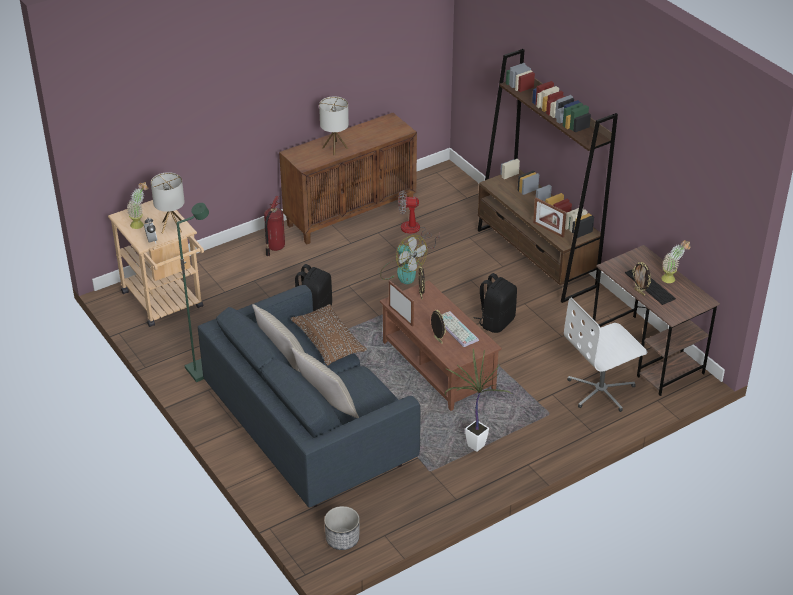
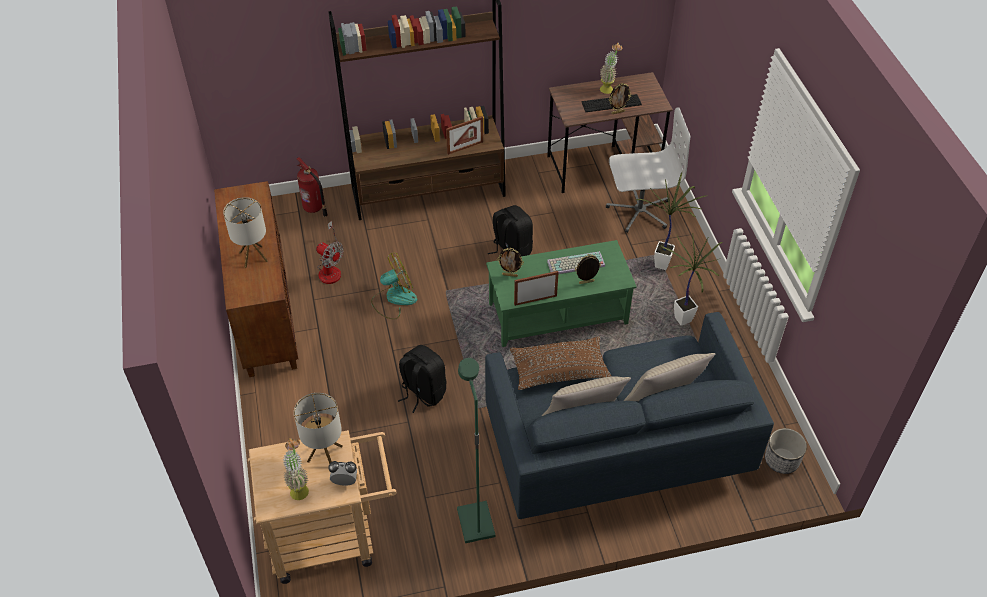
camera: 70 degrees left, 10 degrees up
fire extinguisher [264,196,285,256] -> fire extinguisher moved to [297,157,328,217]
brown coffee table [380,280,502,411] -> green coffee table [486,240,637,347]
fan [398,190,440,248] -> fan turned 75 degrees counterclockwise [316,221,344,284]
white office chair [564,297,647,412] -> white office chair turned 90 degrees counterclockwise [606,107,691,233]
none -> potted plant [636,172,706,270]

